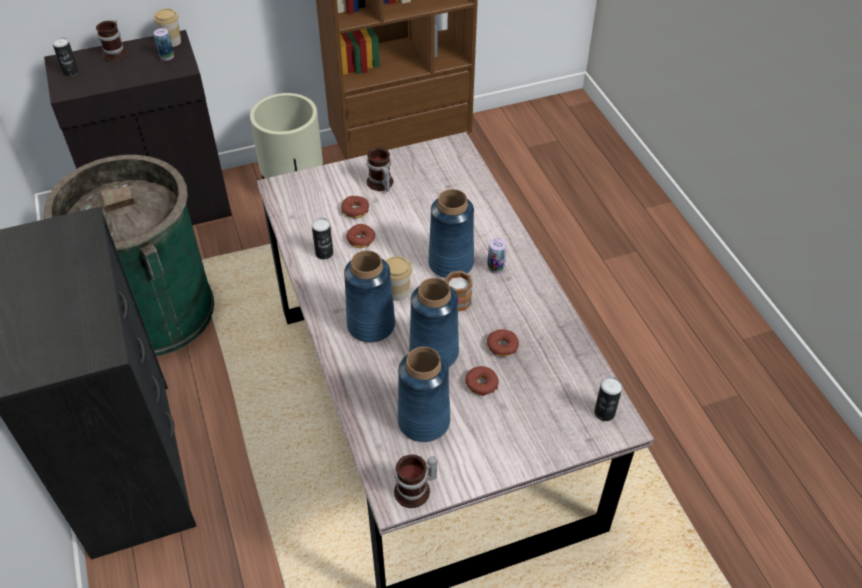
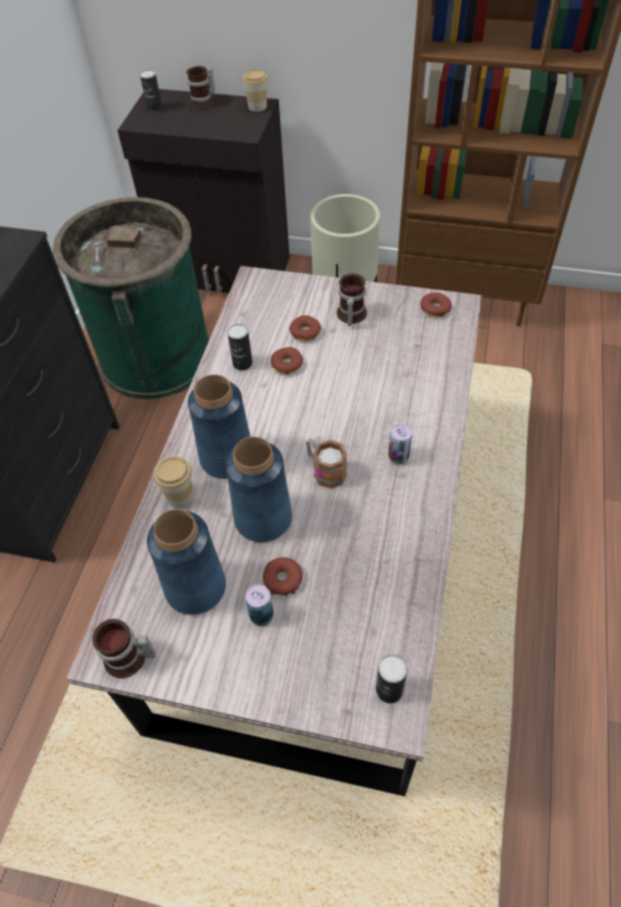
camera: 35 degrees right, 5 degrees up
can [154,28,174,60] -> can moved to [245,585,274,627]
cup [385,256,412,301] -> cup moved to [154,456,194,508]
blue vase [428,189,474,278] -> none
donut [487,329,519,357] -> donut moved to [420,292,451,317]

